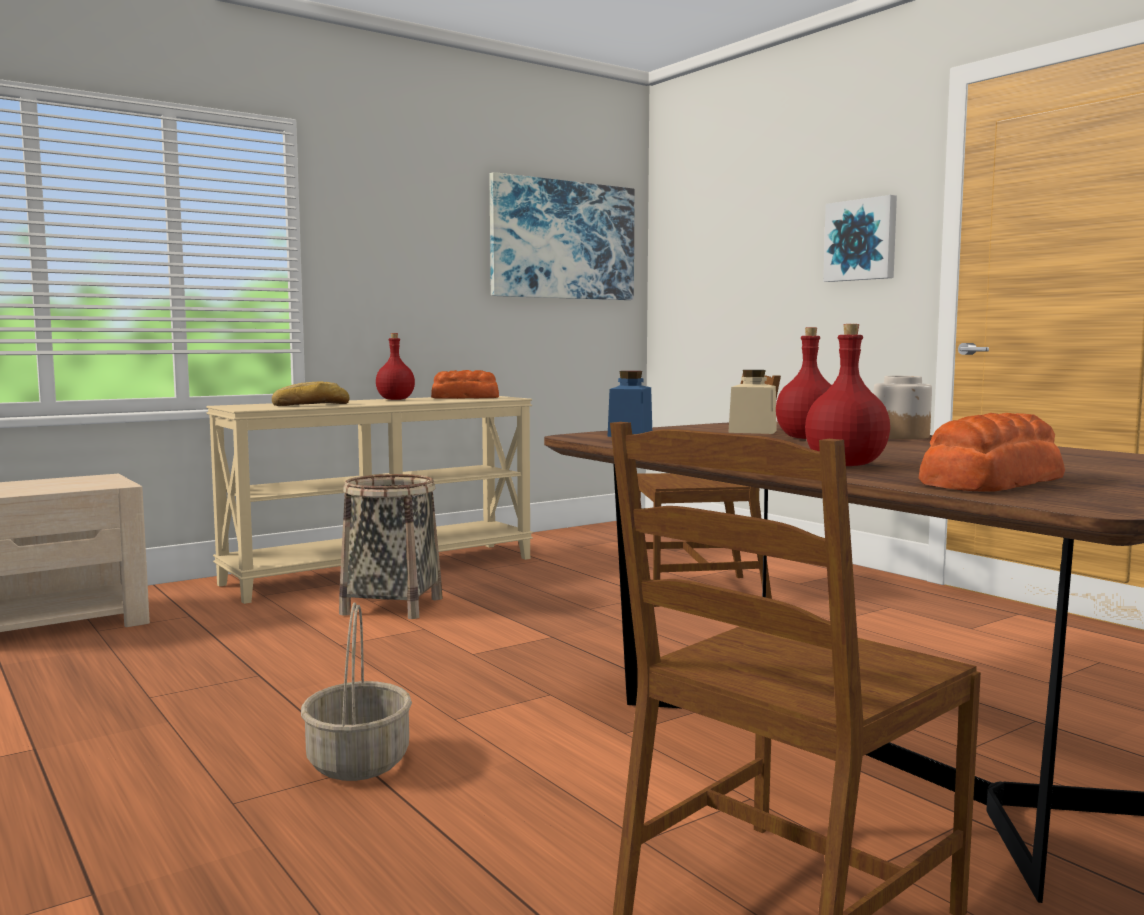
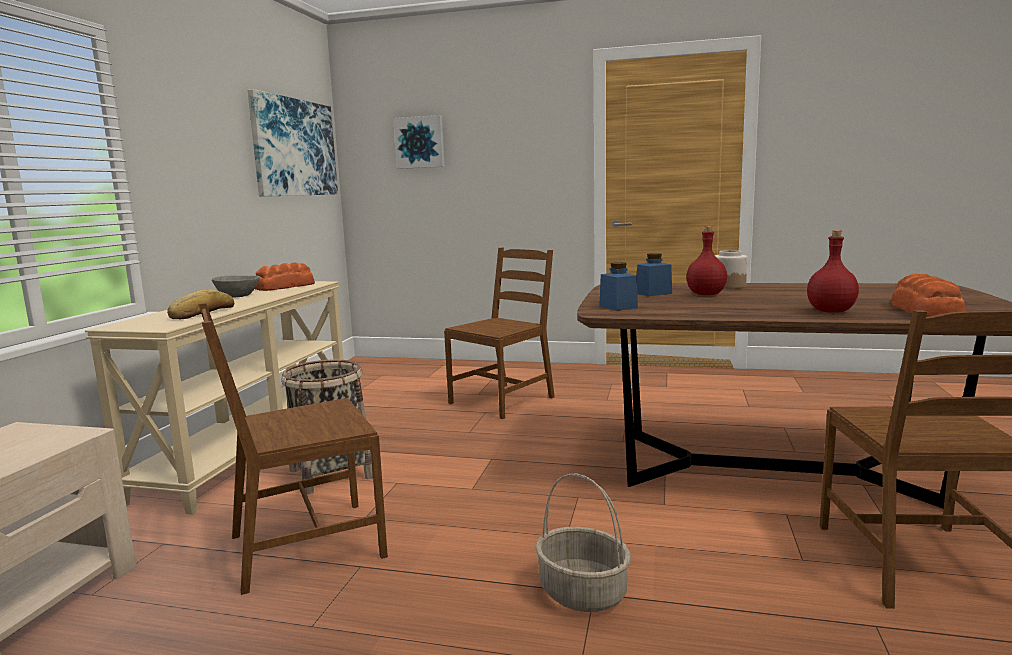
camera: 40 degrees left, 5 degrees up
red bottle [376,333,415,400] -> grey bowl [212,275,260,297]
beige jar [728,370,777,434] -> blue jar [637,253,672,296]
picture [823,195,897,282] -> picture moved to [393,115,445,169]
none -> brown chair [198,303,388,595]

